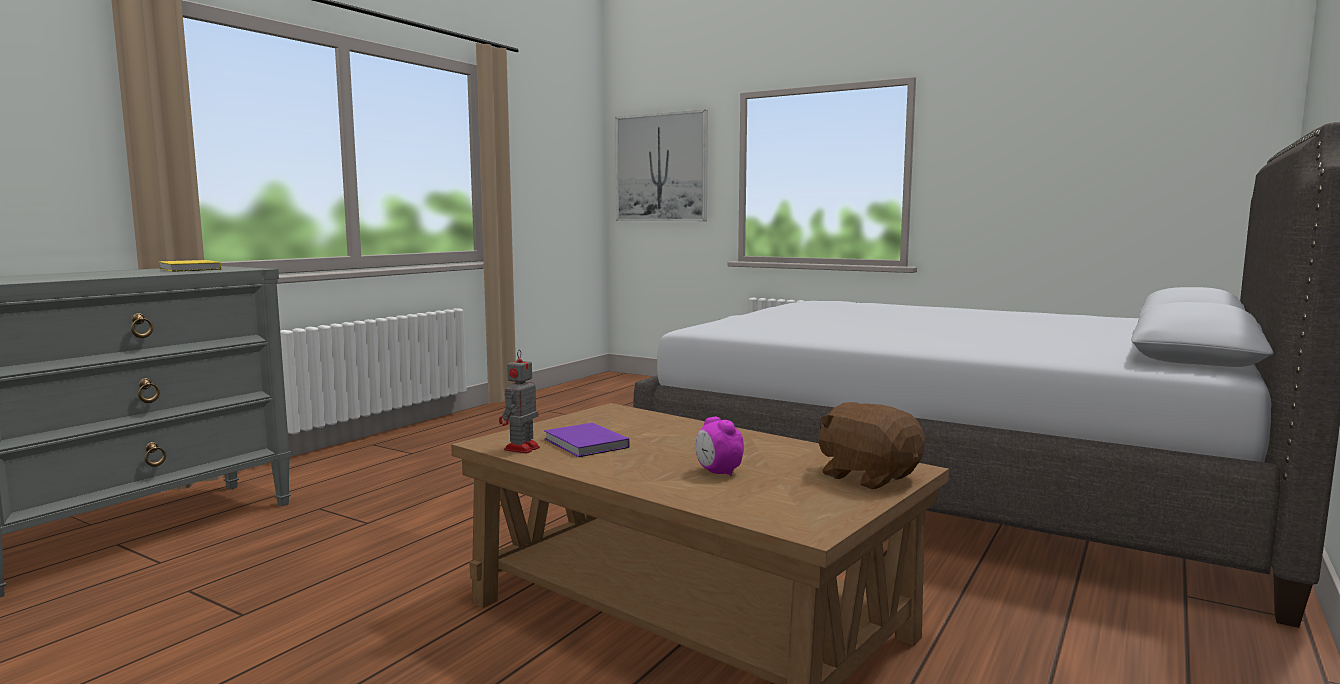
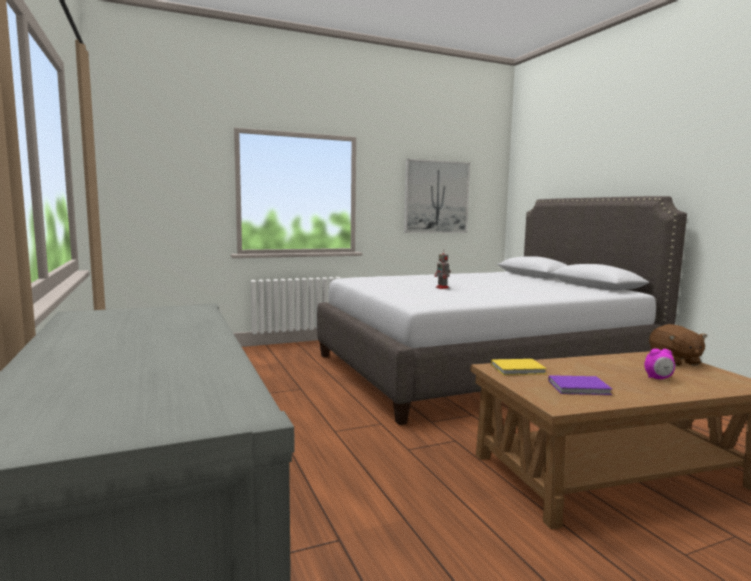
camera: 55 degrees left, 0 degrees up
yellow book [158,260,221,272] -> yellow book moved to [491,359,547,375]
toy robot [499,350,540,454] -> toy robot moved to [434,253,451,289]
picture [615,110,708,221] -> picture moved to [404,159,470,233]
brown plush toy [818,402,925,489] -> brown plush toy turned 90 degrees counterclockwise [649,324,707,366]

